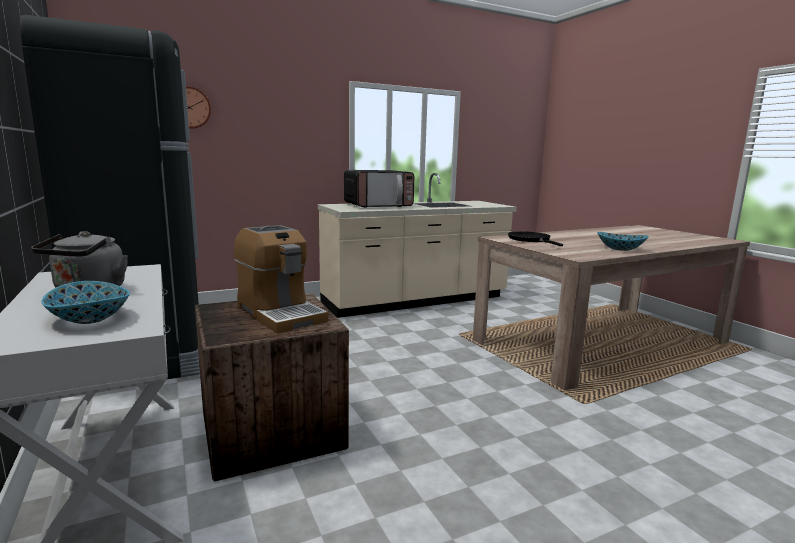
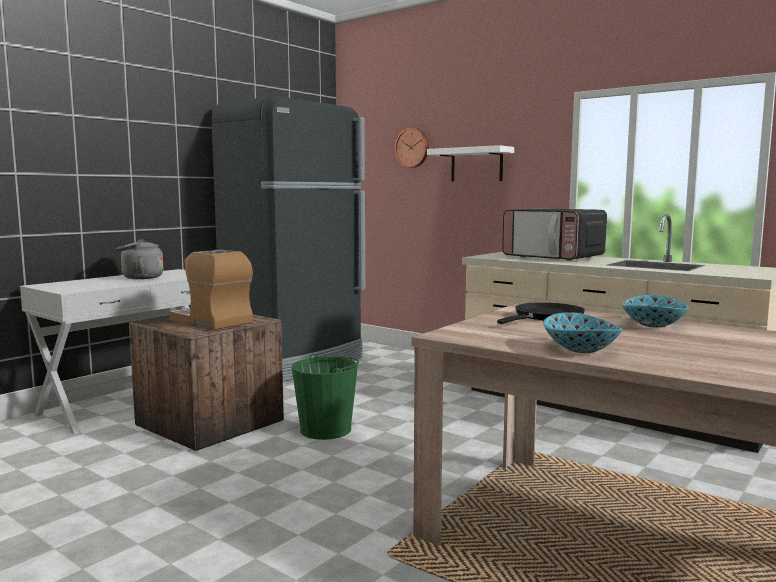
camera: 65 degrees right, 5 degrees down
bowl [41,281,130,324] -> bowl moved to [622,295,689,327]
coffee machine [234,225,328,333] -> coffee machine turned 105 degrees clockwise [169,250,253,330]
none -> green bucket [291,354,359,440]
none -> white shelf [427,145,514,182]

